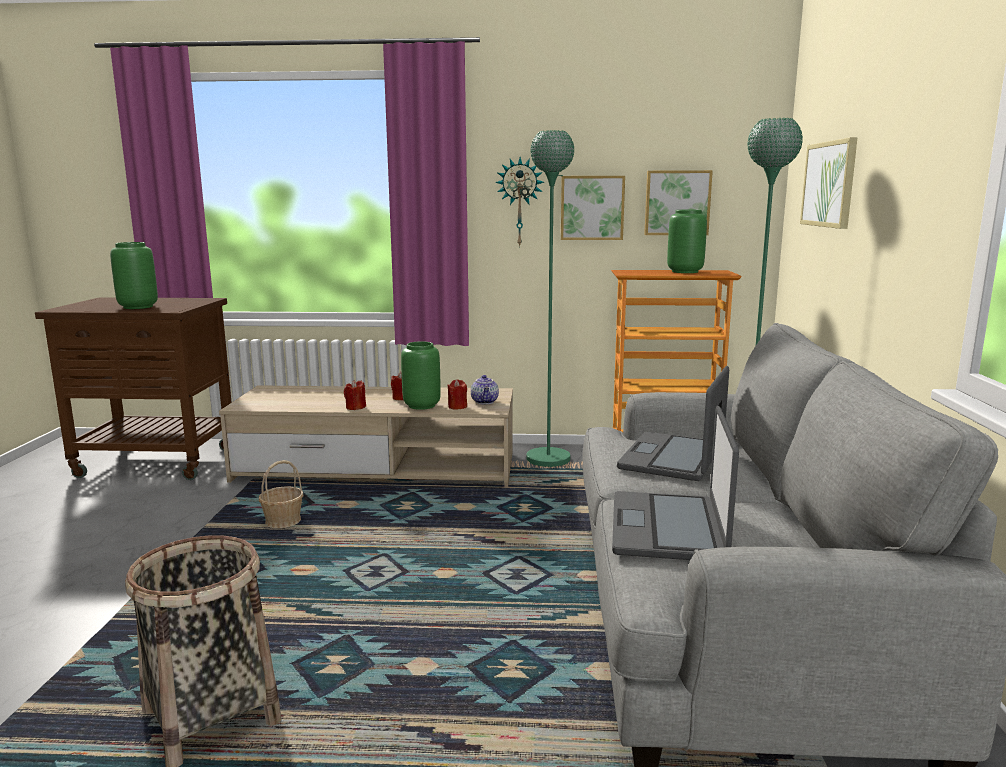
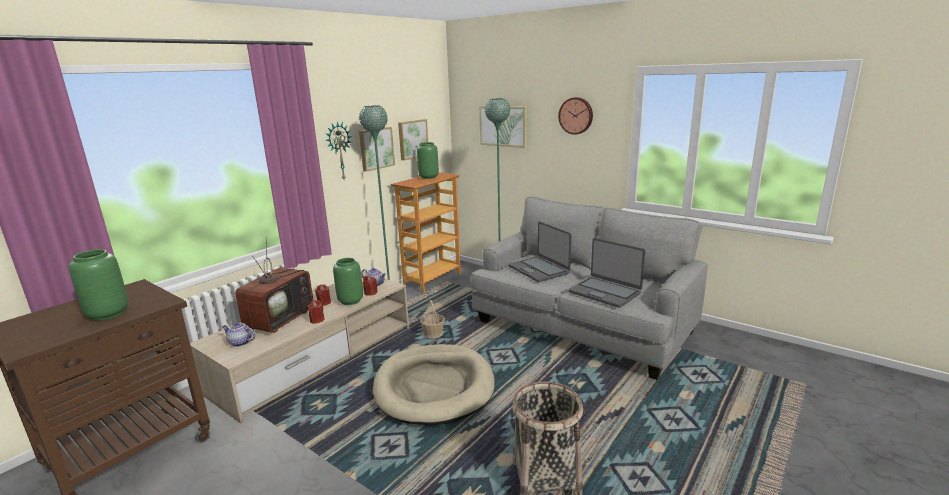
camera: 55 degrees left, 5 degrees up
basket [259,460,303,528] -> basket moved to [420,300,445,339]
none -> teapot [222,322,255,347]
none -> television [235,237,314,333]
none -> beige dog bed [373,344,495,425]
none -> wall clock [558,97,593,135]

